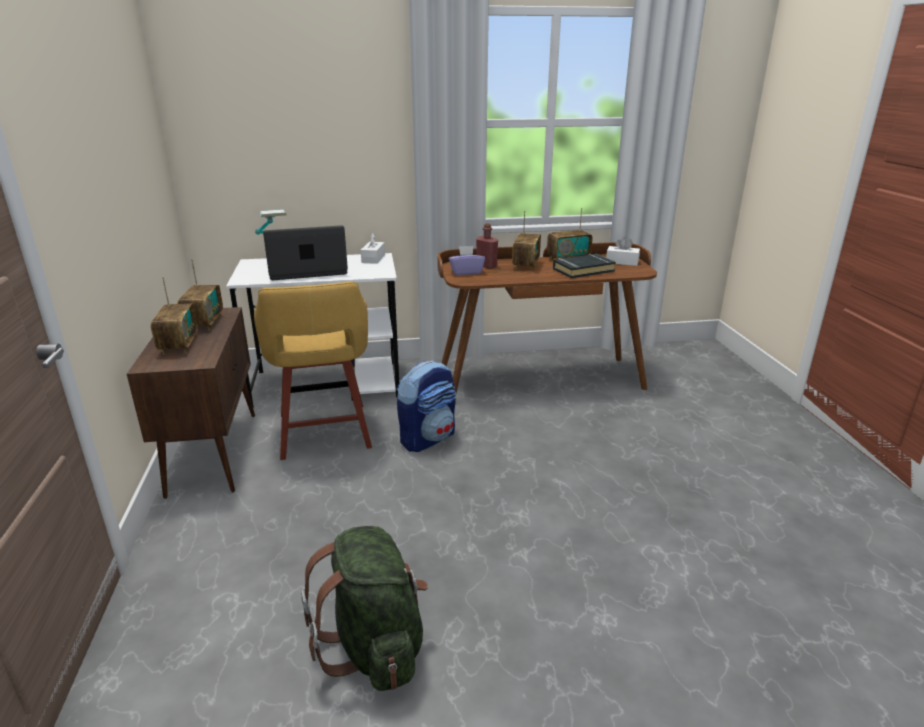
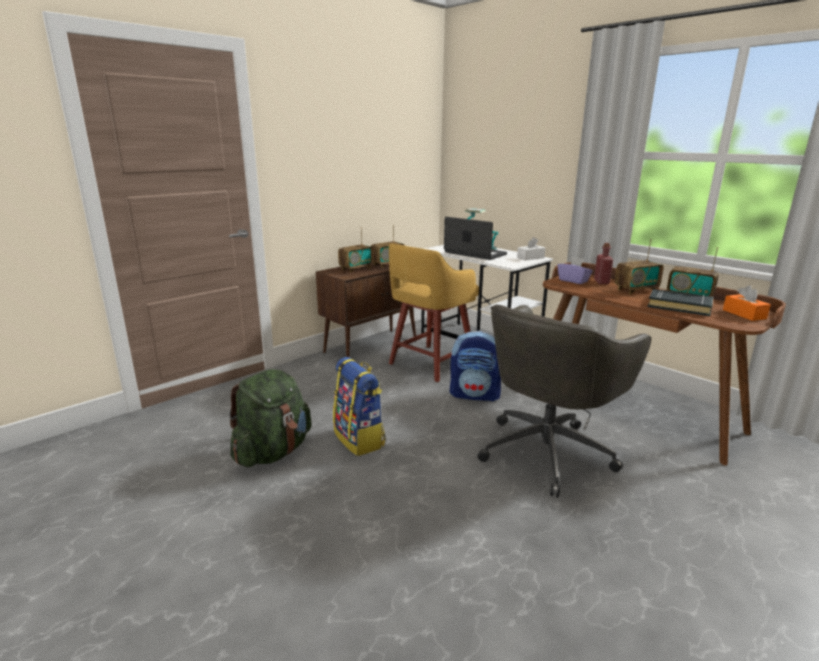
camera: 55 degrees right, 5 degrees down
white tissue box [606,237,640,266] -> orange tissue box [723,285,771,321]
none -> backpack [333,357,386,456]
none -> grey office chair [478,305,651,498]

